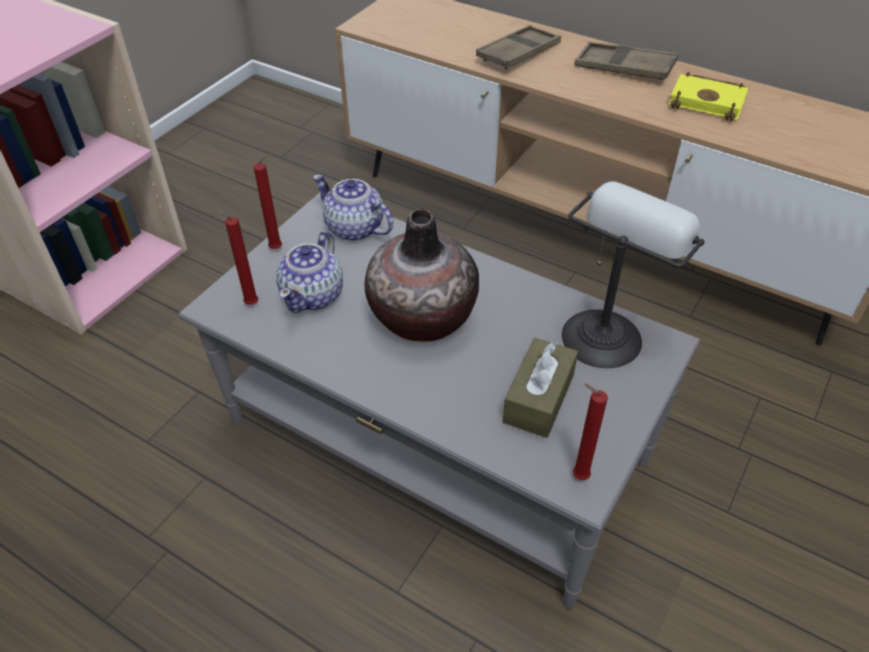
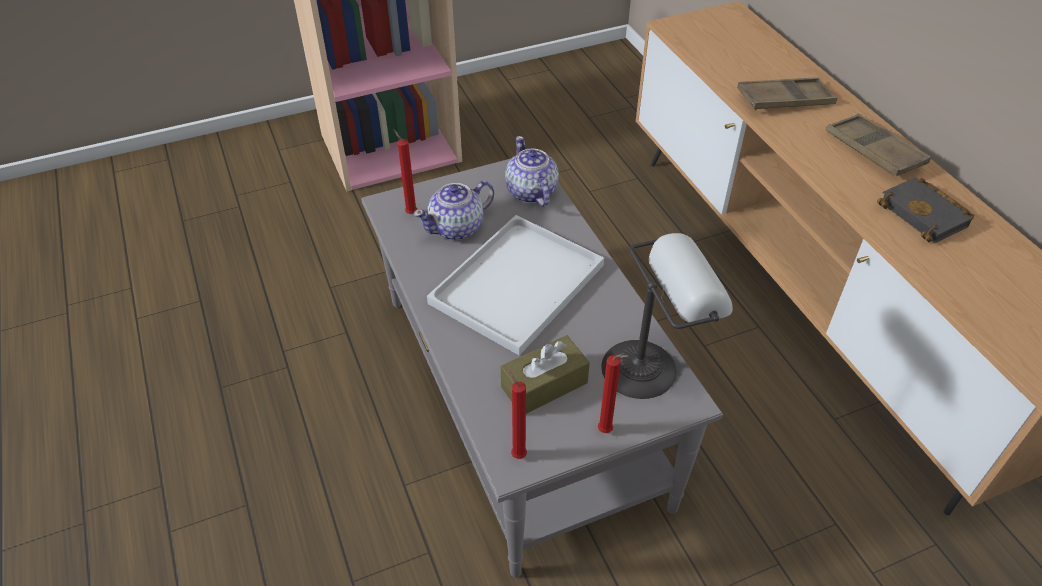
camera: 35 degrees right, 0 degrees up
red candle [254,154,282,249] -> red candle moved to [598,354,629,433]
vase [364,209,479,341] -> white tray [427,215,604,355]
yellow book [669,72,748,121] -> black book [877,177,974,243]

